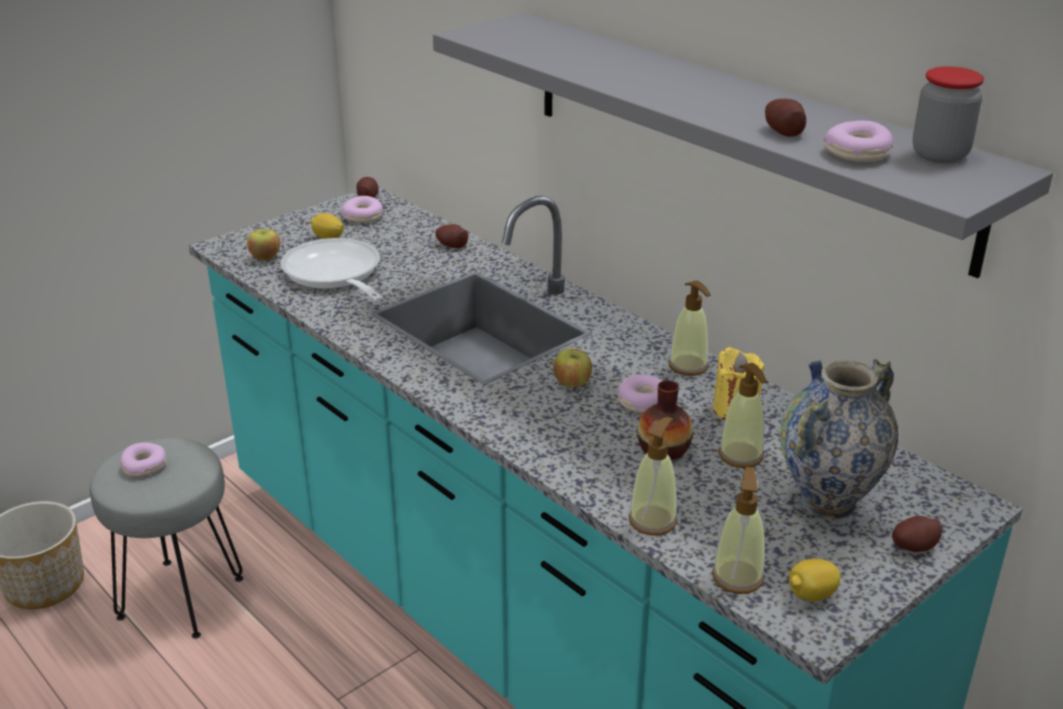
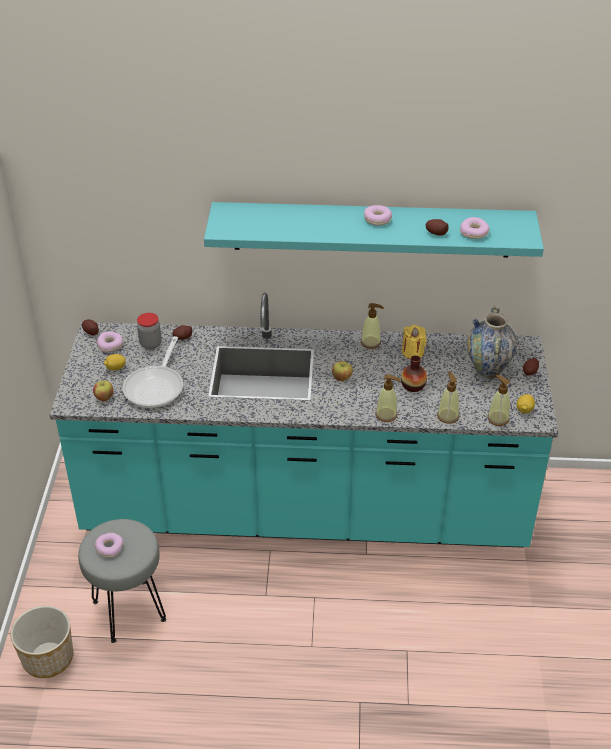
camera: 45 degrees left, 10 degrees up
frying pan [280,238,383,301] -> frying pan turned 90 degrees counterclockwise [122,336,183,408]
grey shelf [433,12,1053,278] -> turquoise shelf [204,202,544,258]
donut [618,374,663,413] -> donut moved to [364,205,392,225]
soap dispenser [718,363,767,468] -> soap dispenser moved to [375,374,401,422]
jar [913,66,984,163] -> jar moved to [137,313,162,349]

